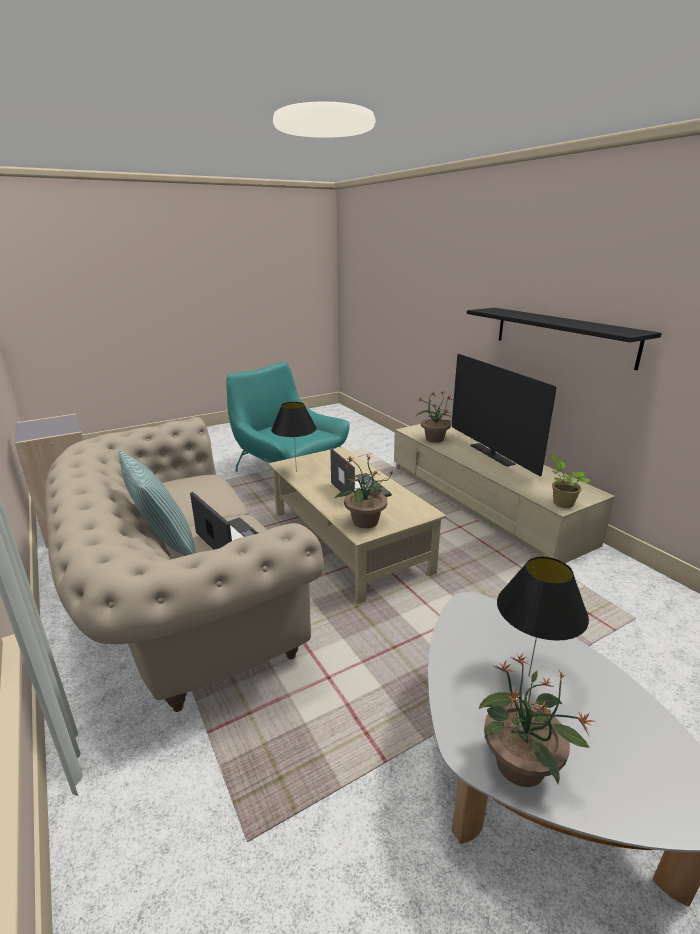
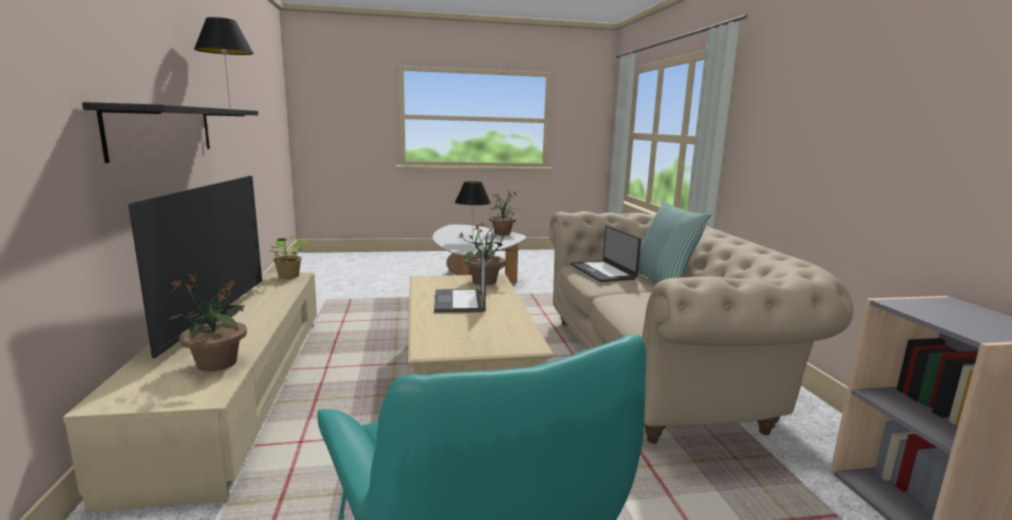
camera: 160 degrees left, 10 degrees down
black table lamp [271,402,317,472] -> black table lamp moved to [194,17,254,109]

